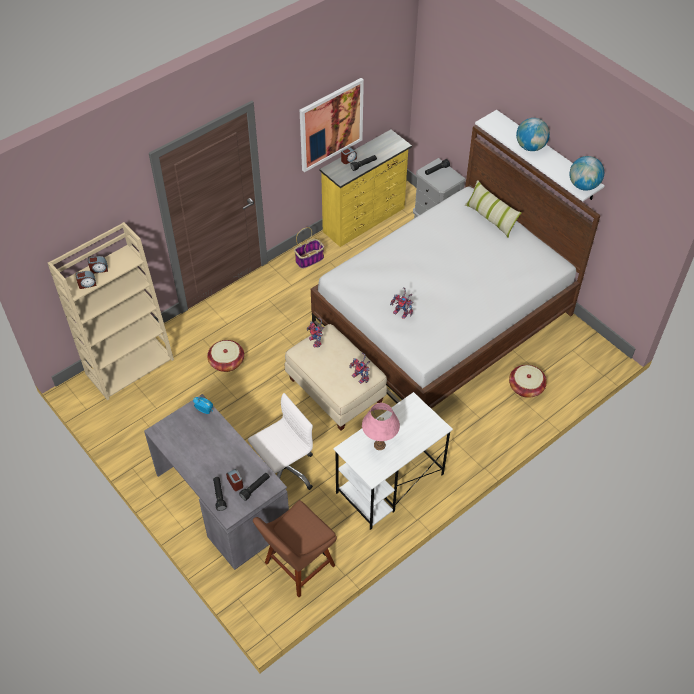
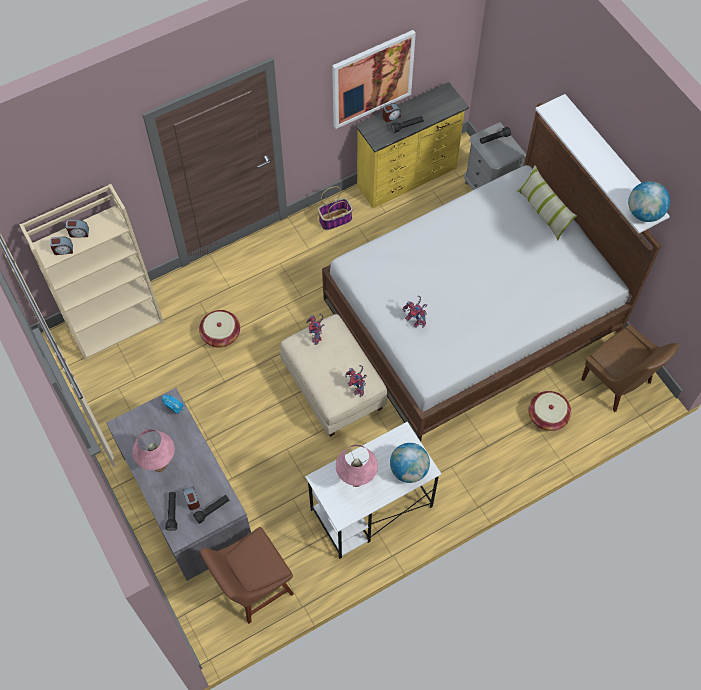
camera: 10 degrees right, 10 degrees up
white office chair [248,393,313,490] -> none
globe [516,118,550,151] -> globe moved to [390,443,430,483]
none -> pink table lamp [132,429,175,472]
none -> brown chair [581,324,679,412]

